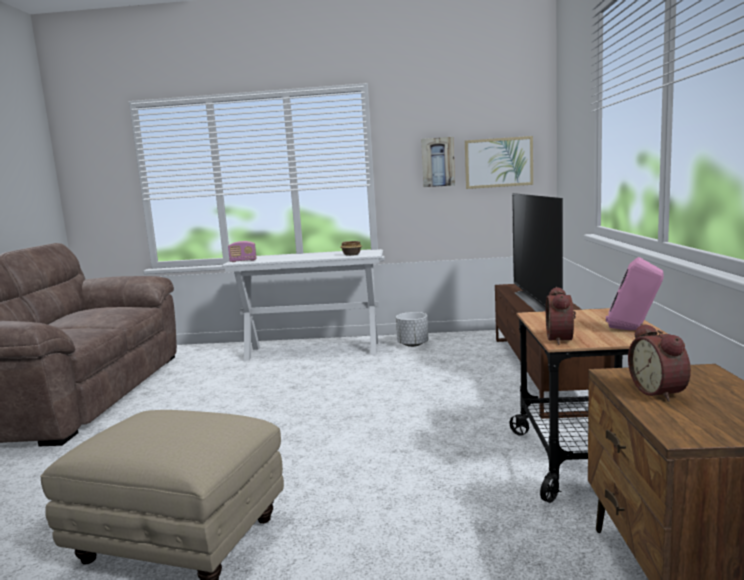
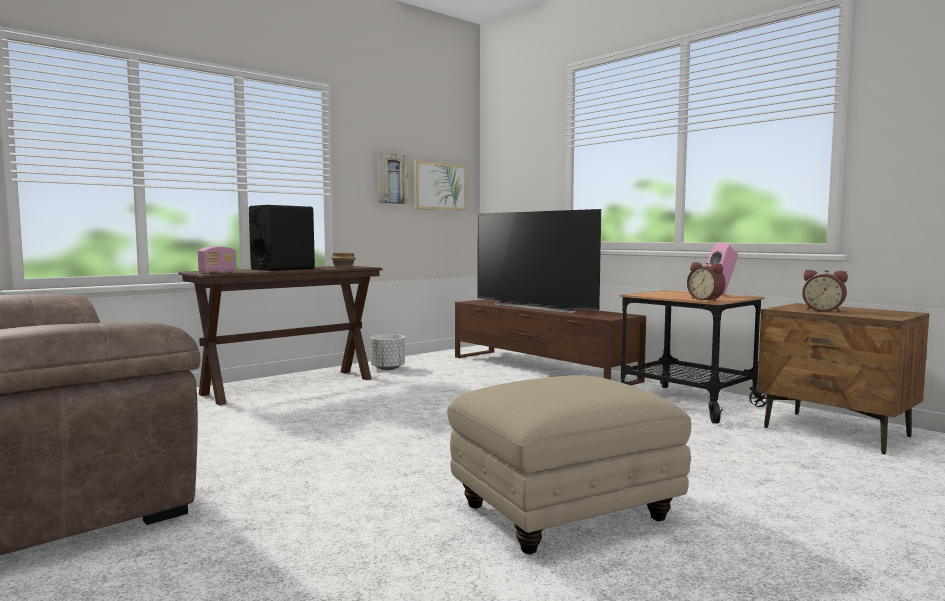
camera: 45 degrees left, 5 degrees down
white console table [222,249,383,361] -> brown console table [178,266,383,406]
none -> black speaker [249,205,315,271]

